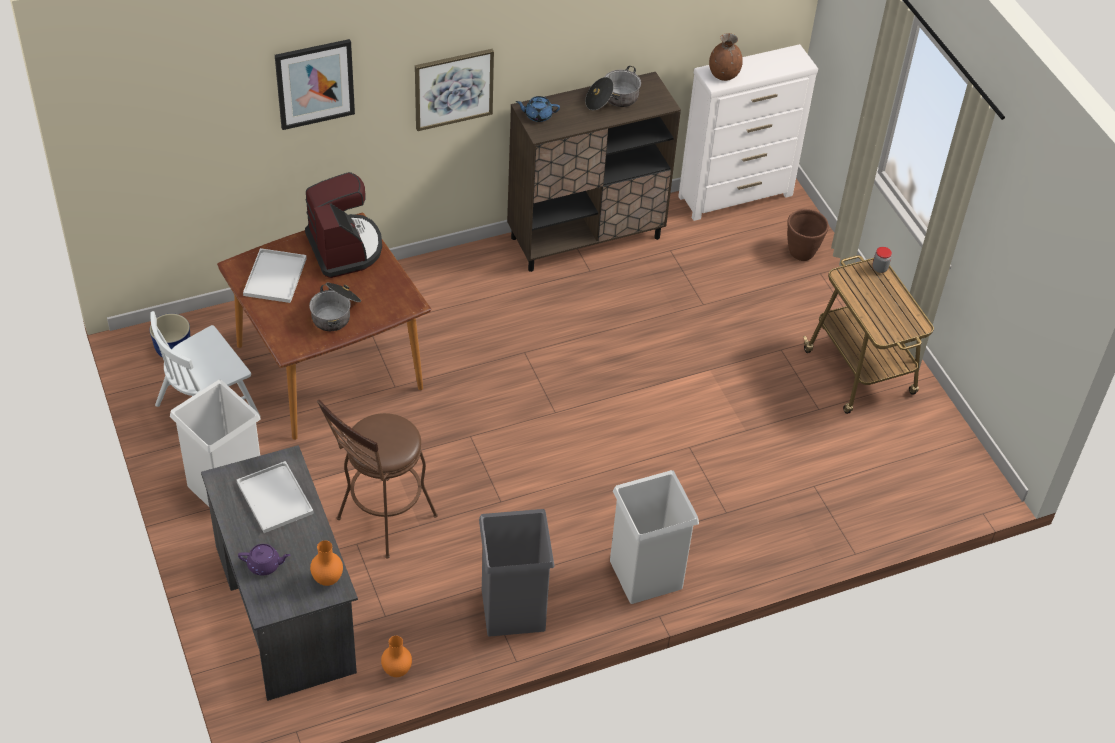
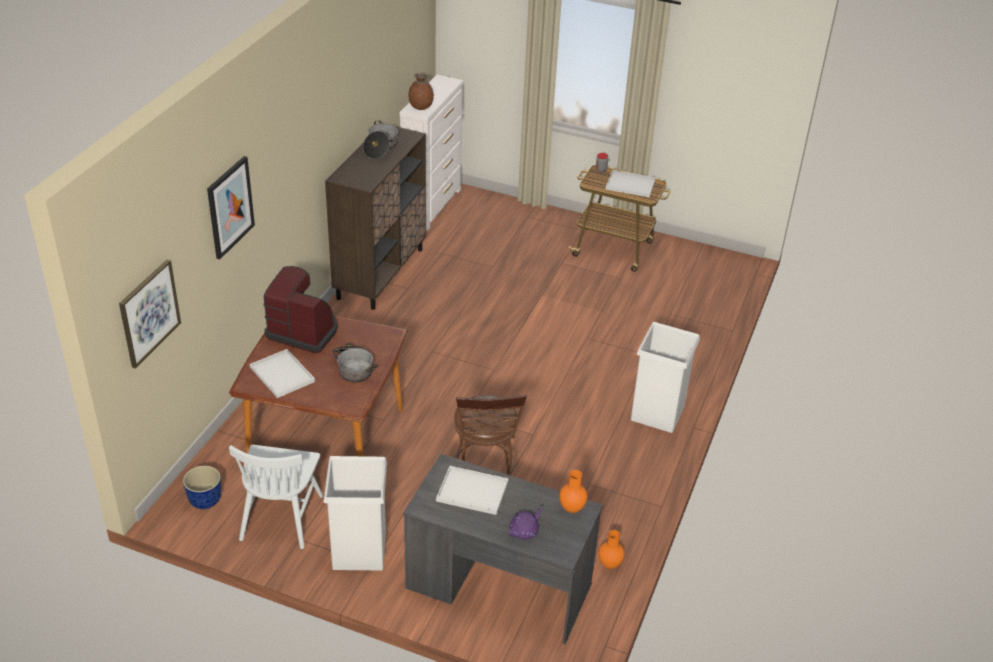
camera: 45 degrees left, 10 degrees down
picture [415,49,494,131] -> picture moved to [119,259,181,368]
grey trash can [479,509,555,637] -> none
blue teapot [516,96,560,122] -> none
brown planter [787,209,829,261] -> none
none -> white tray [605,170,656,198]

